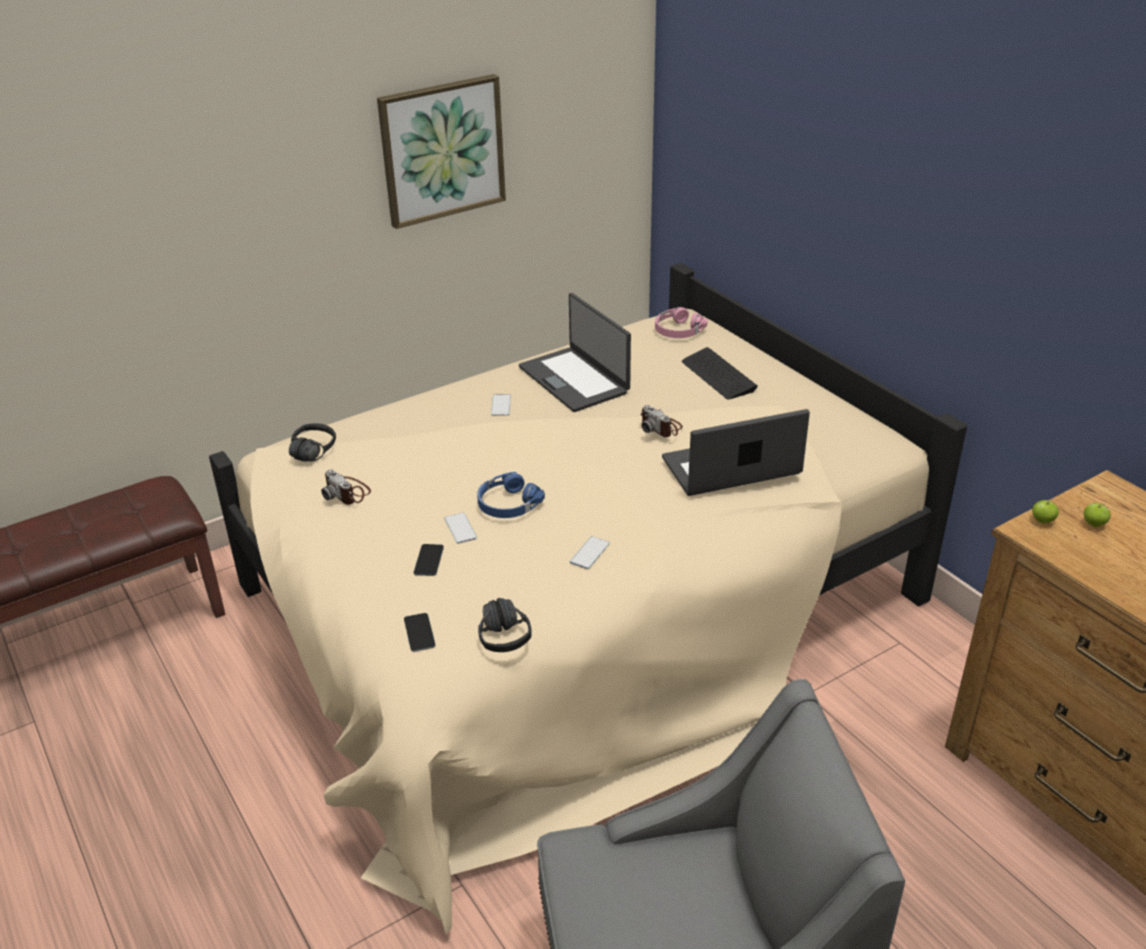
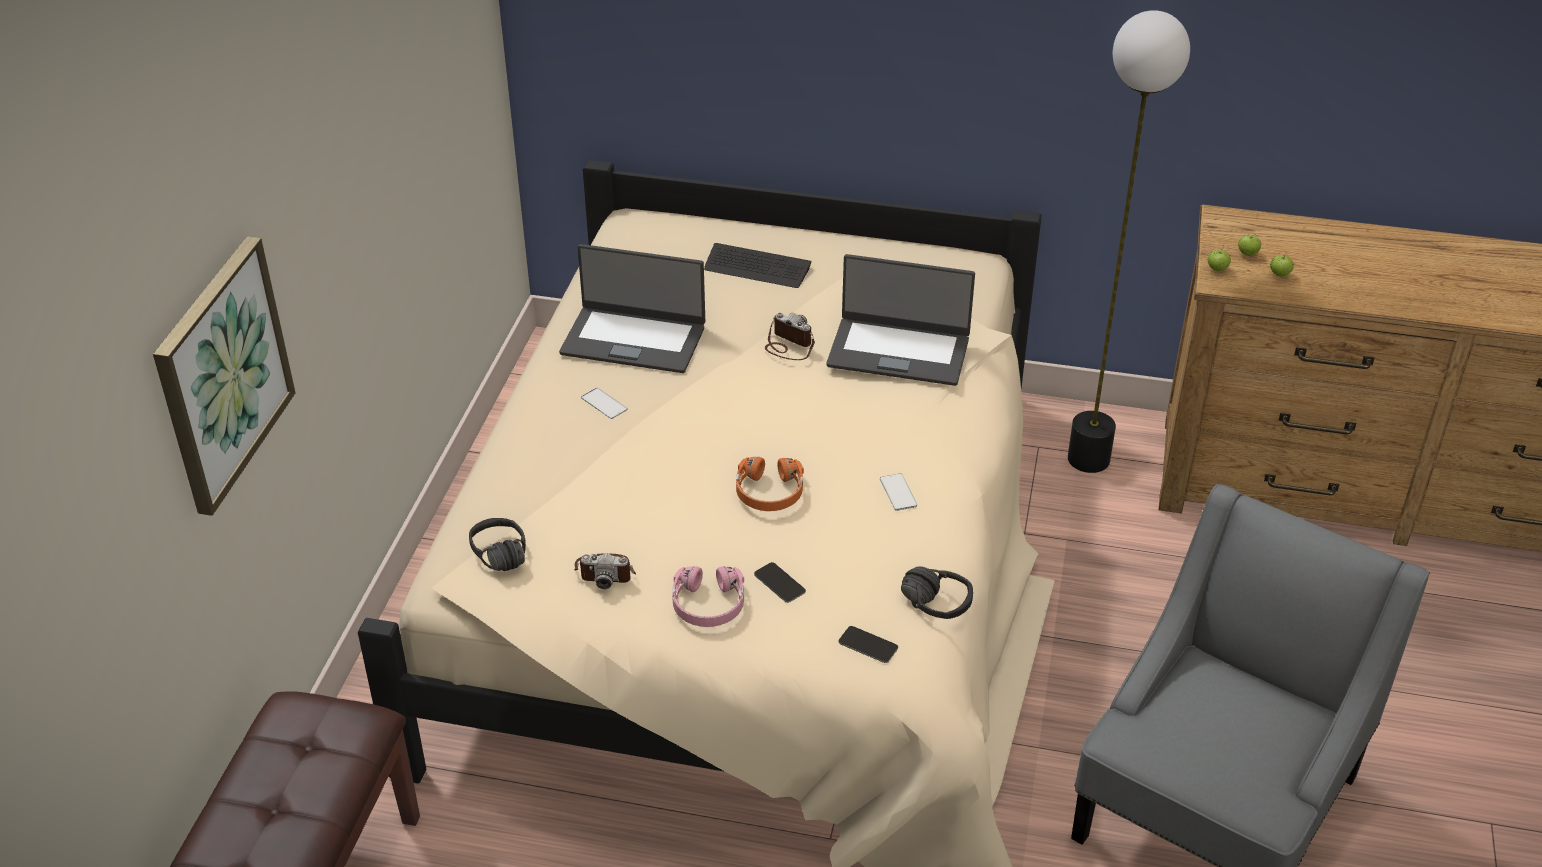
camera: 45 degrees left, 5 degrees up
picture [377,74,506,229] -> picture moved to [153,236,296,516]
phone [444,513,477,544] -> none
blue headphones [477,472,545,518] -> orange headphones [736,457,804,511]
camera [641,405,683,437] -> camera turned 150 degrees counterclockwise [765,313,815,360]
pink headphones [655,307,708,338] -> pink headphones moved to [672,566,744,627]
laptop [662,409,810,496] -> laptop turned 105 degrees counterclockwise [826,254,975,386]
none -> floor lamp [1068,10,1190,473]
none -> apple [1270,255,1294,277]

